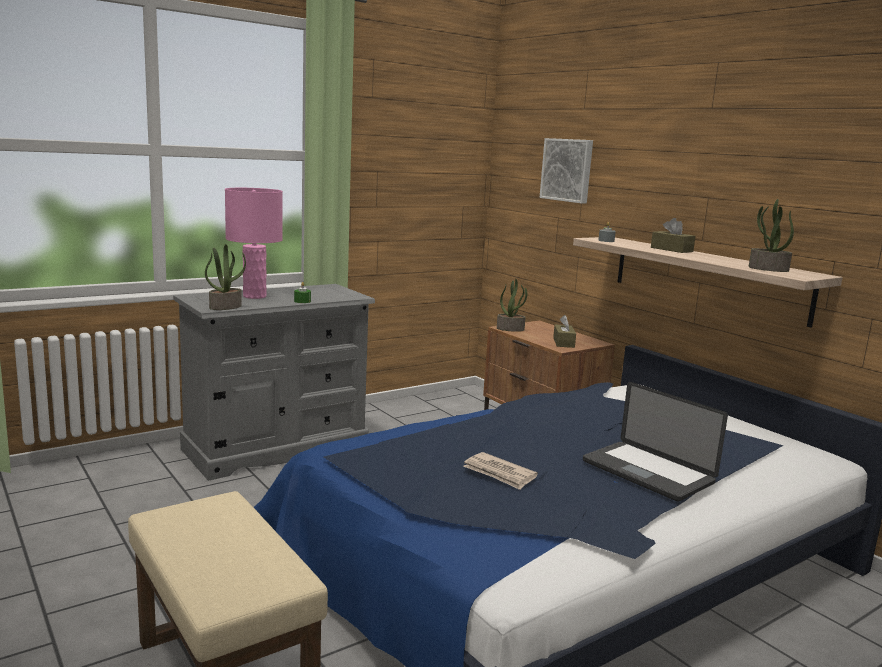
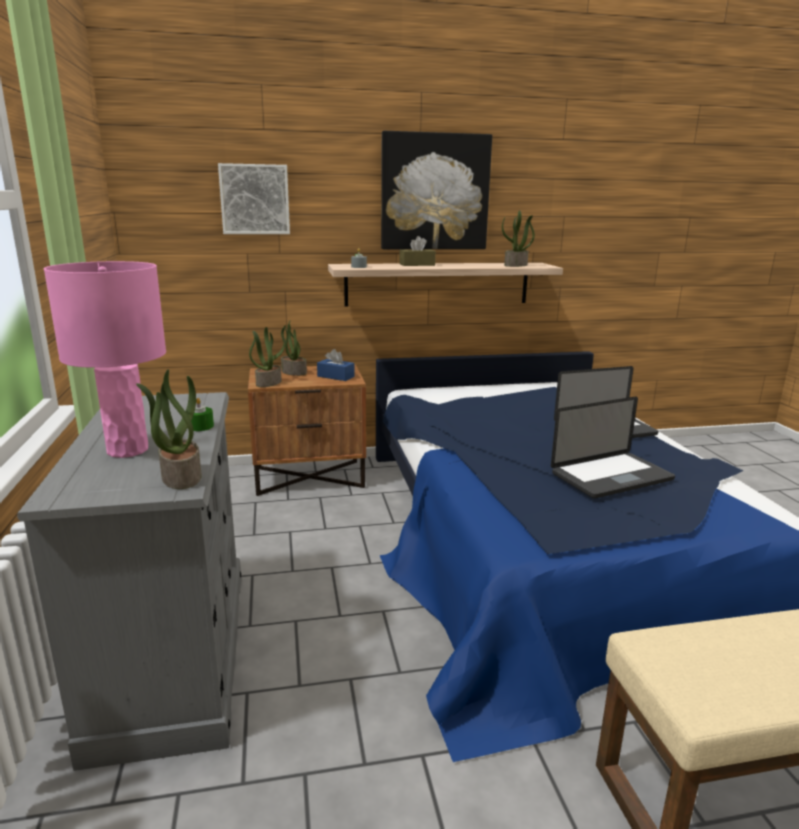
camera: 65 degrees left, 5 degrees up
newspaper [463,452,538,490] -> laptop [551,396,675,499]
brown tissue box [553,315,576,348] -> blue tissue box [317,349,355,381]
none -> potted plant [281,321,307,376]
none -> picture [381,131,492,249]

